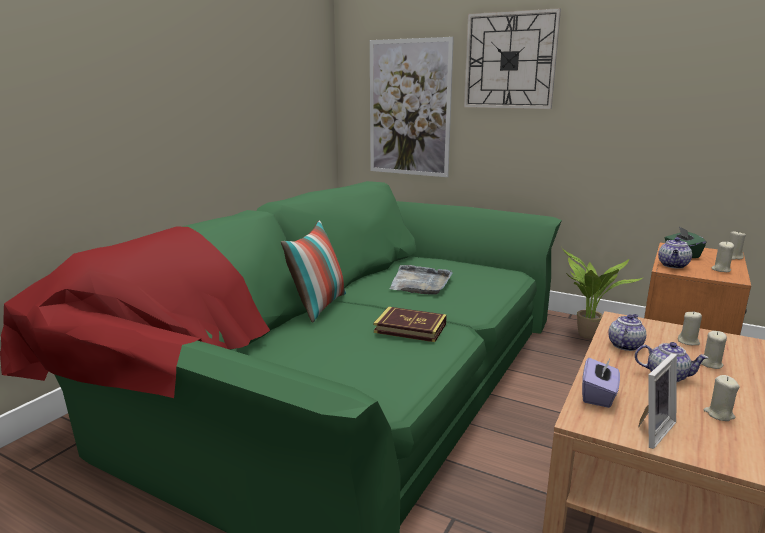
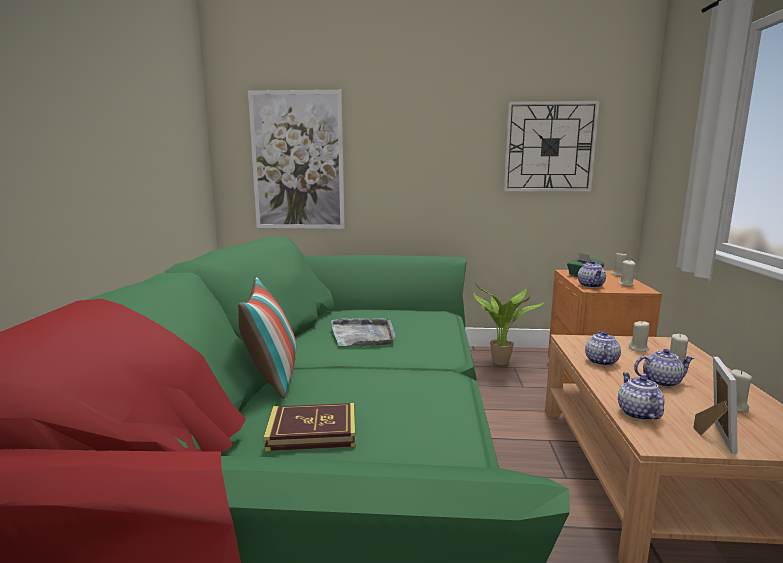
camera: 25 degrees left, 5 degrees down
book [374,307,447,342] -> book moved to [264,403,355,451]
wall clock [464,8,561,109] -> wall clock moved to [504,101,600,192]
purple tissue box [582,357,620,408] -> teapot [618,373,665,420]

